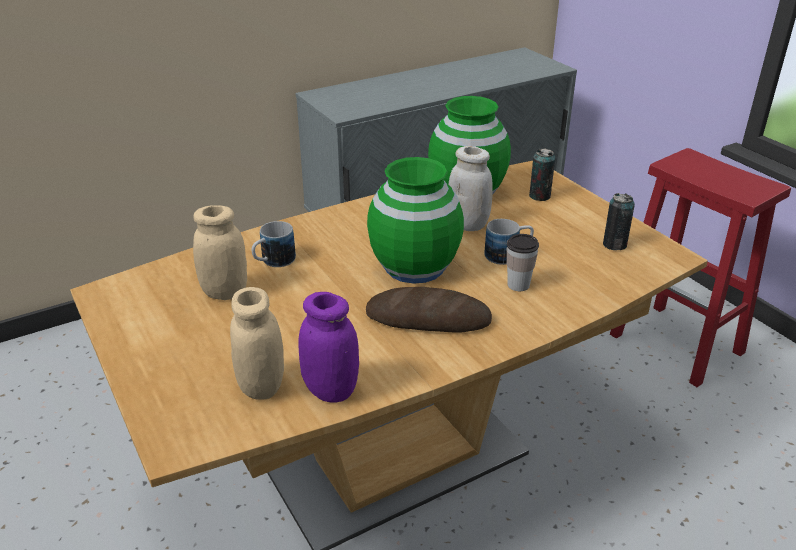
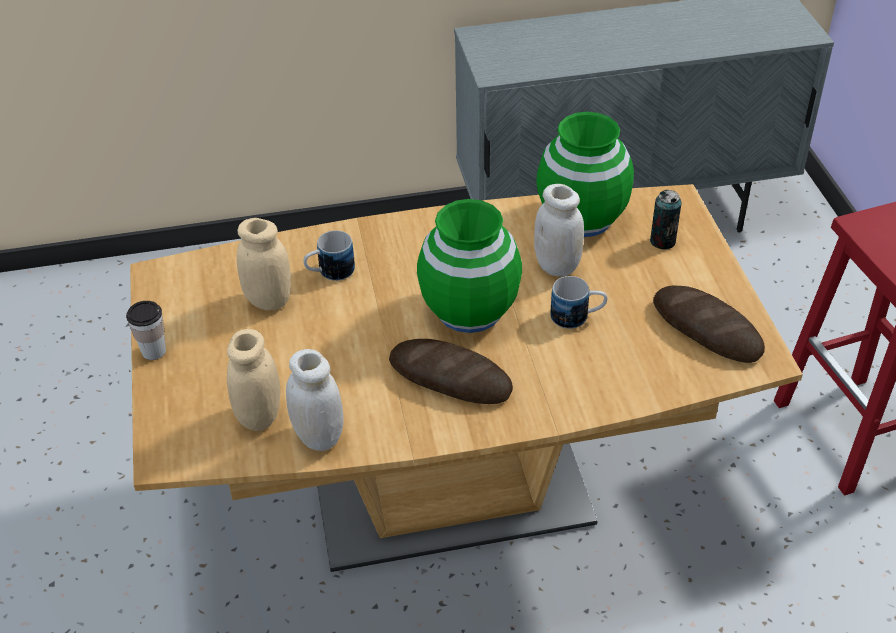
camera: 20 degrees right, 10 degrees up
purple jar [298,292,359,402] -> white jar [286,349,344,451]
cup [506,234,539,291] -> cup moved to [126,301,166,360]
can [603,193,635,250] -> bread [653,285,765,363]

